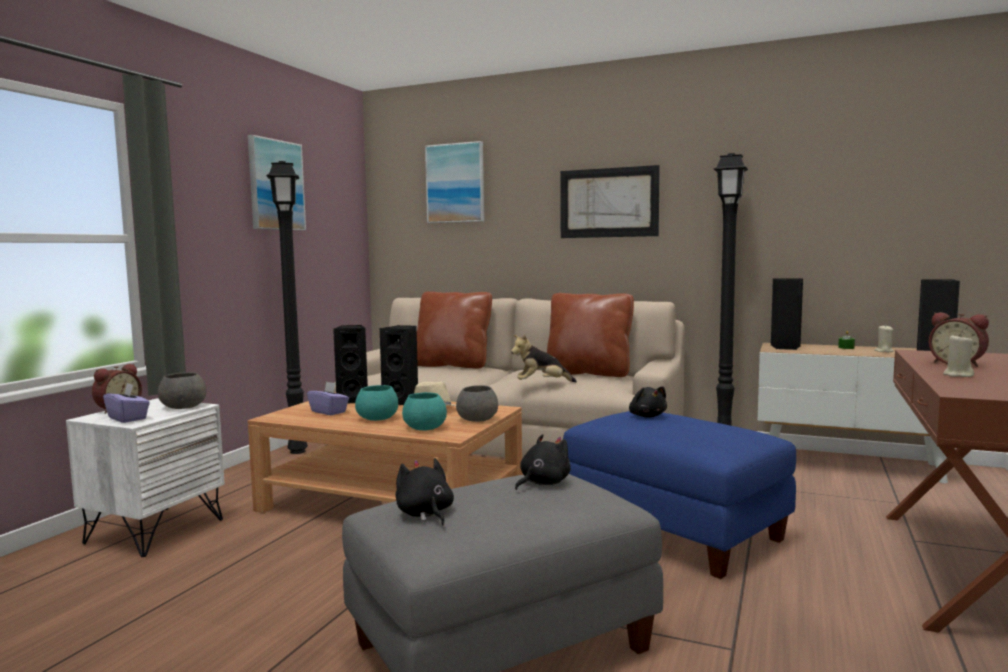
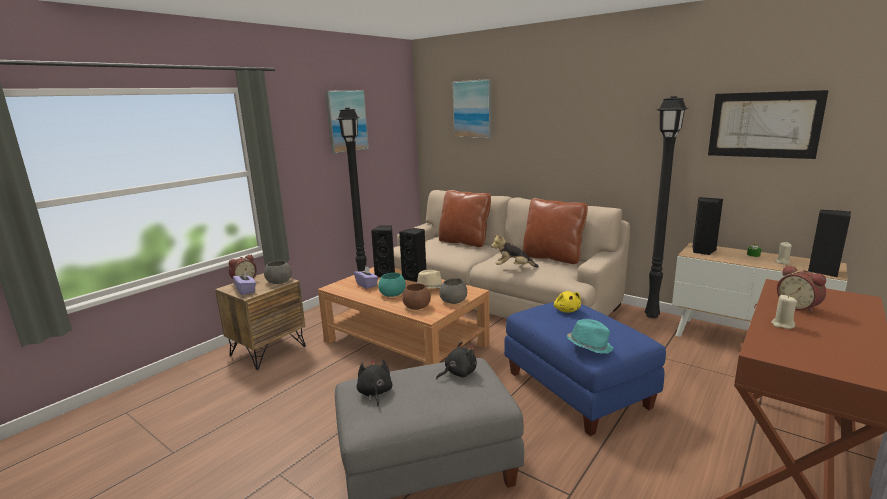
camera: 15 degrees right, 10 degrees up
white nightstand [66,399,225,557] -> brown nightstand [215,273,306,370]
turquoise bowl [402,392,447,431] -> brown bowl [402,283,431,310]
picture [560,165,660,238] -> picture moved to [708,90,829,159]
black plush toy [629,386,667,418] -> yellow plush toy [554,291,581,313]
none -> turquoise hat [567,319,613,354]

